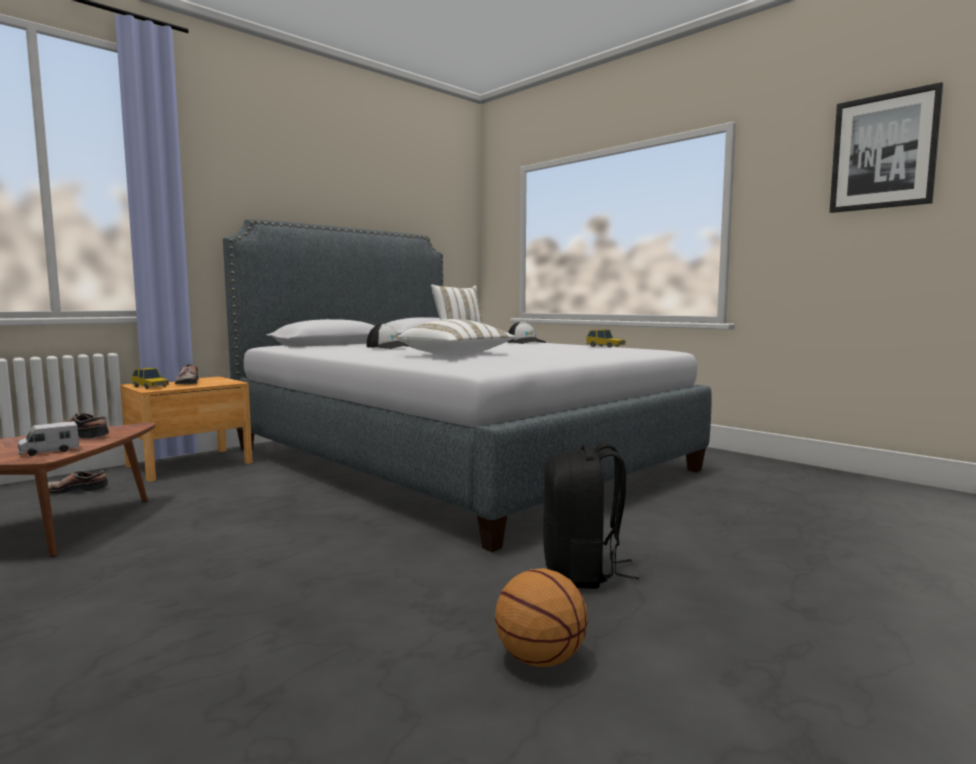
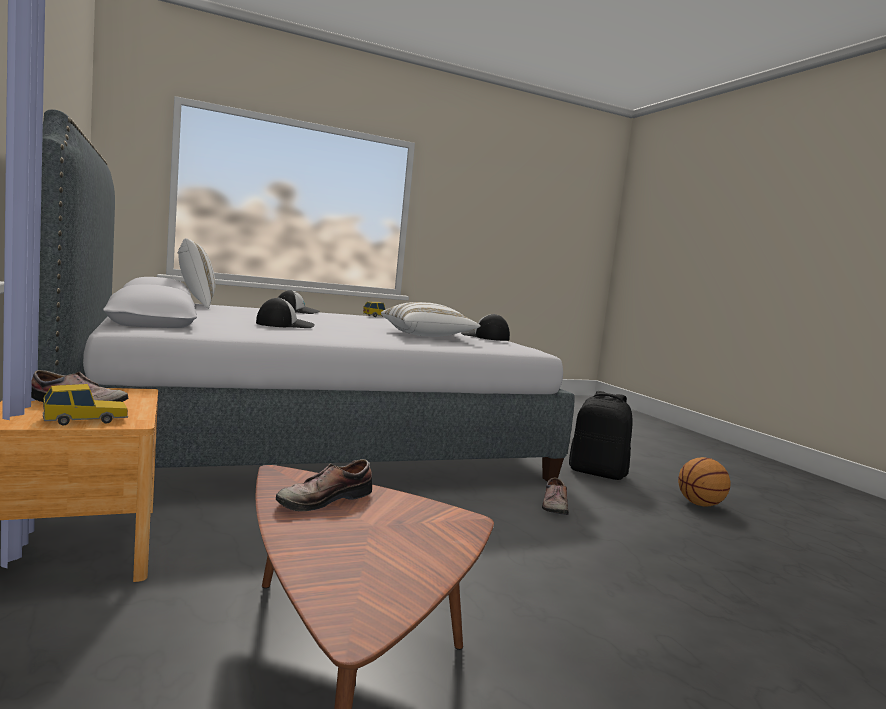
camera: 70 degrees left, 0 degrees up
toy truck [18,421,79,456] -> none
shoe [48,470,108,494] -> shoe moved to [542,478,569,515]
picture [830,82,943,213] -> none
none -> cap [461,314,510,341]

